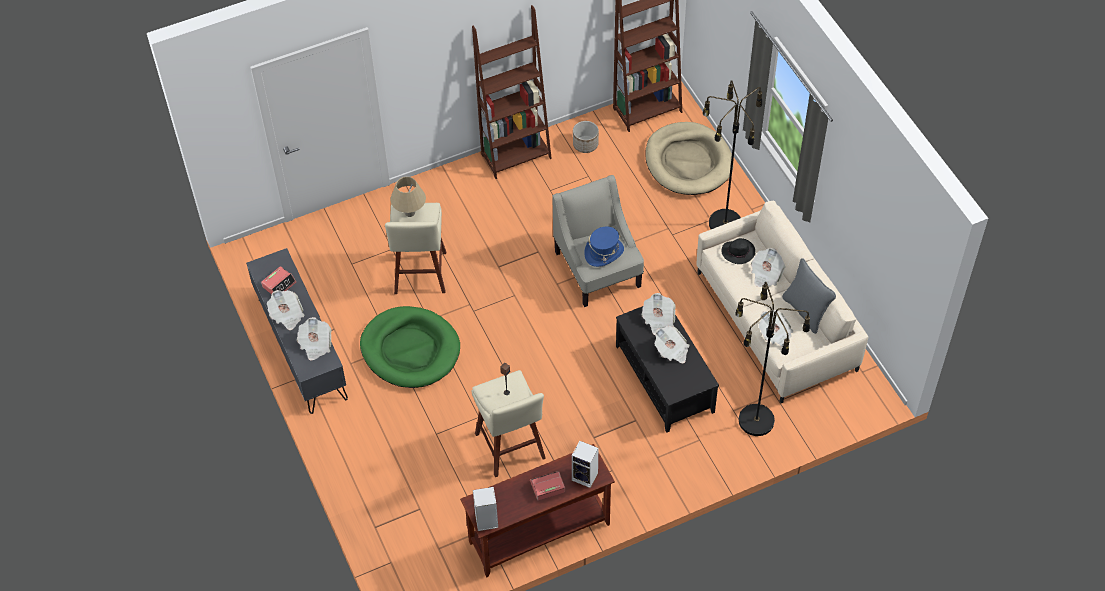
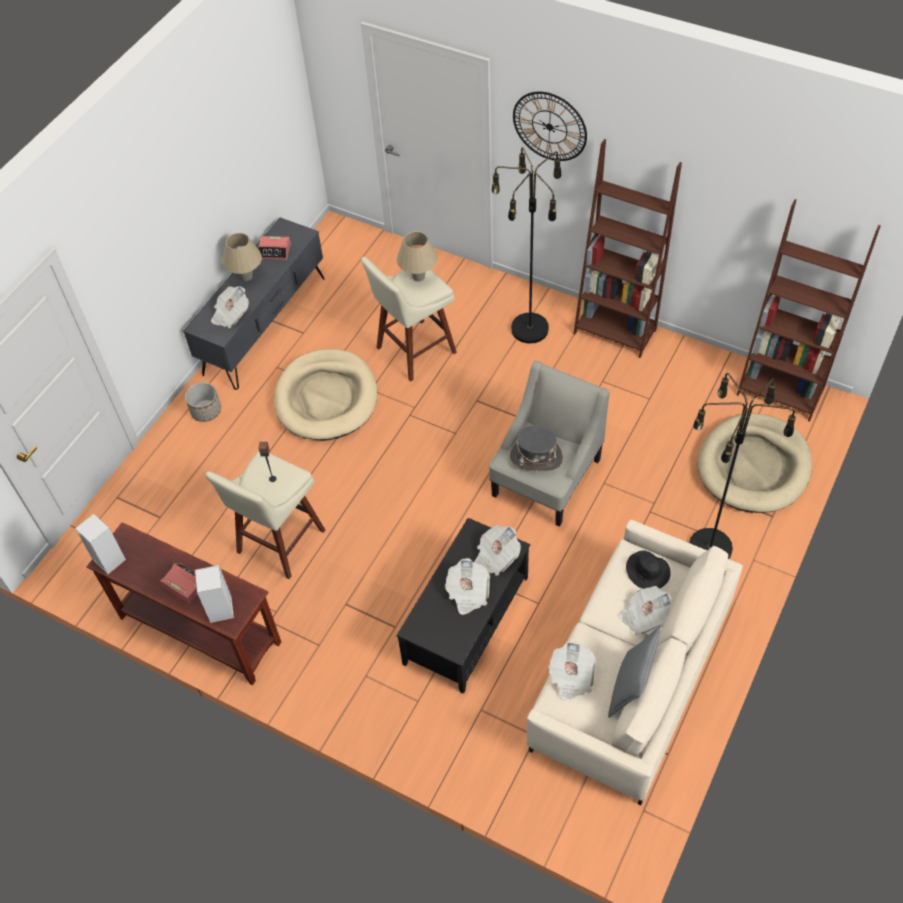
camera: 55 degrees right, 0 degrees up
newspaper [267,290,305,330] -> beige table lamp [222,233,262,281]
green dog bed [360,306,460,388] -> beige dog bed [274,349,377,440]
planter [573,121,599,153] -> planter moved to [185,382,221,422]
blue hat [585,227,624,267] -> grey hat [510,426,563,471]
floor lamp [736,282,810,436] -> floor lamp moved to [492,147,561,344]
none -> wall clock [513,92,587,161]

